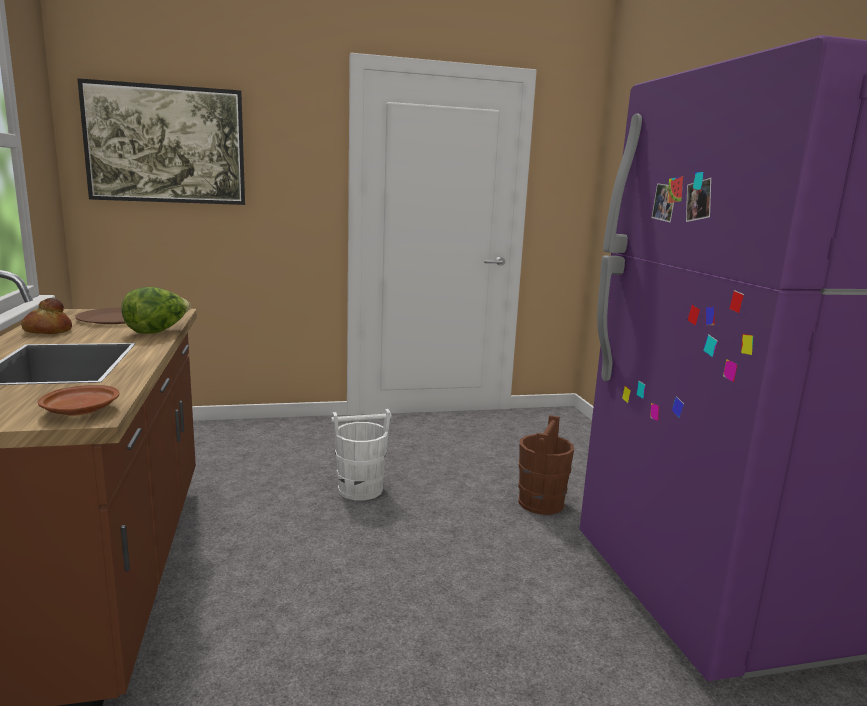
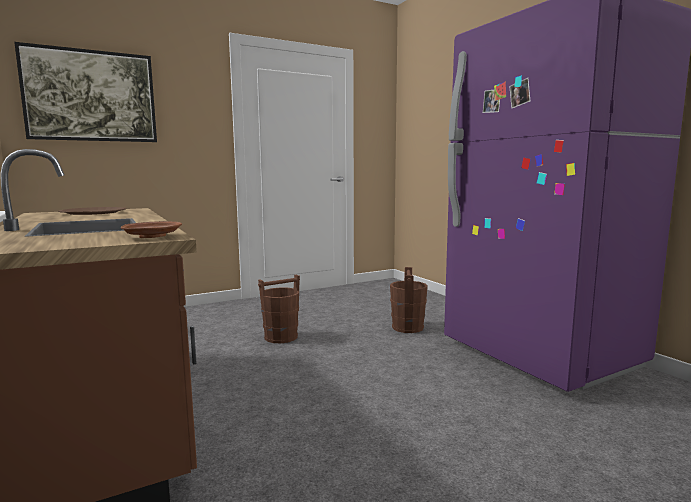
camera: 15 degrees left, 5 degrees down
bread [21,298,72,334] -> none
lettuce [121,287,191,334] -> none
white bucket [331,409,391,500] -> brown bucket [258,275,300,343]

